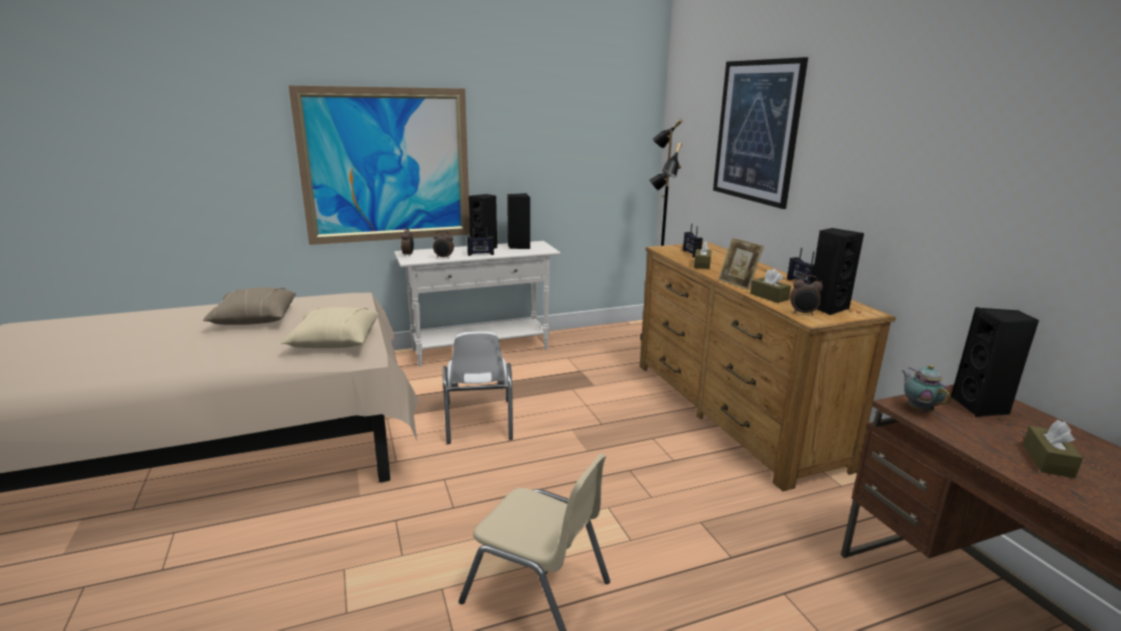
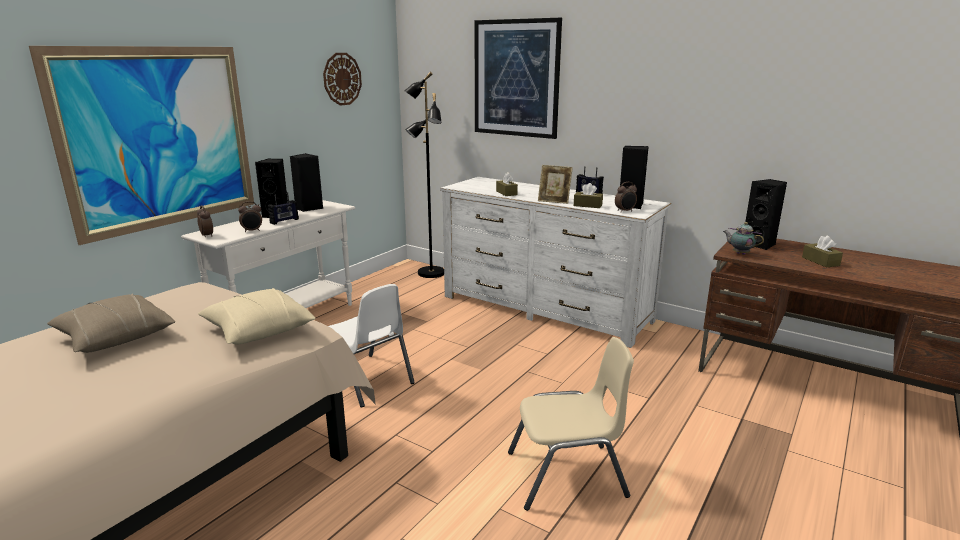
camera: 35 degrees left, 0 degrees up
brown dresser [640,242,896,491] -> white dresser [440,177,671,348]
radio [683,223,703,258] -> none
none -> wall clock [323,53,362,106]

